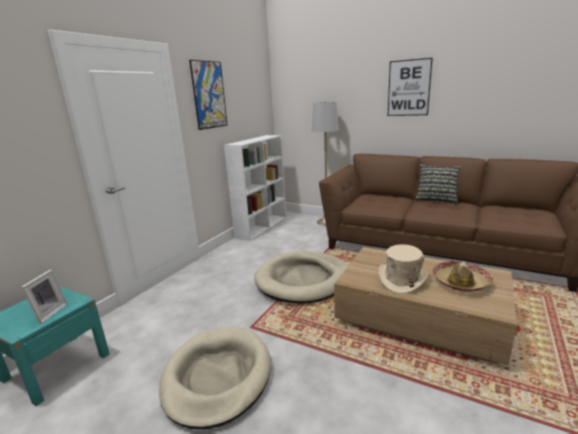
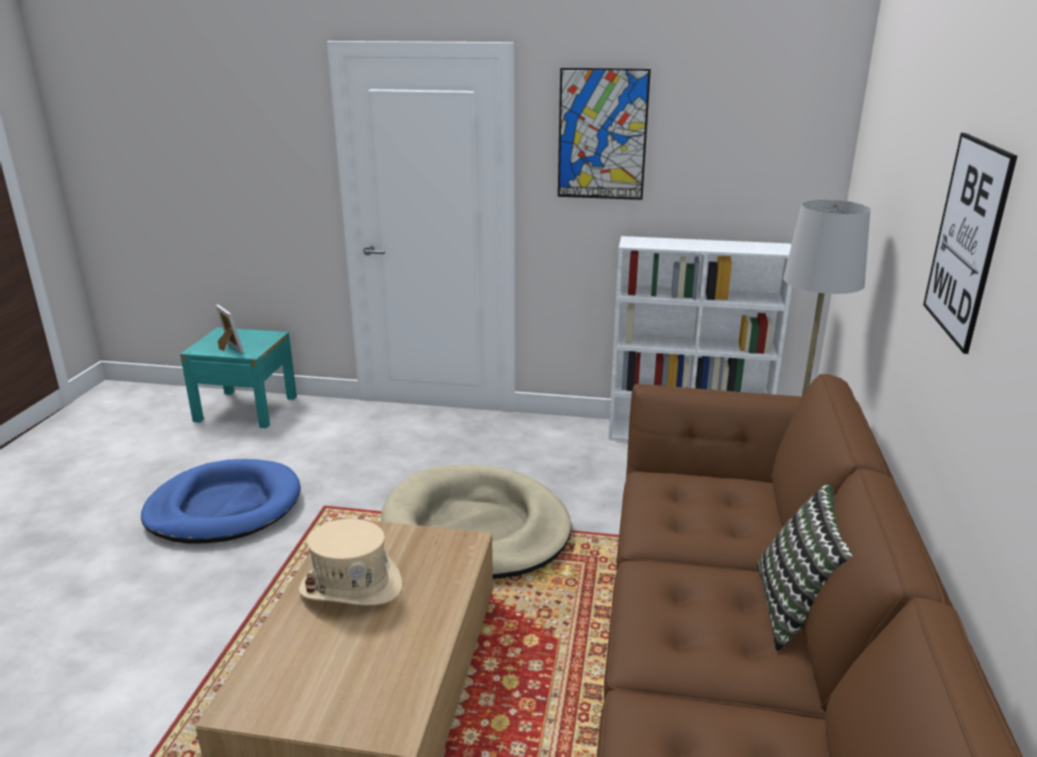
camera: 70 degrees right, 5 degrees up
picture frame [21,270,68,324] -> picture frame turned 120 degrees counterclockwise [215,304,244,353]
beige dog bed [159,327,271,429] -> blue dog bed [141,459,301,544]
hat [433,261,493,292] -> none

